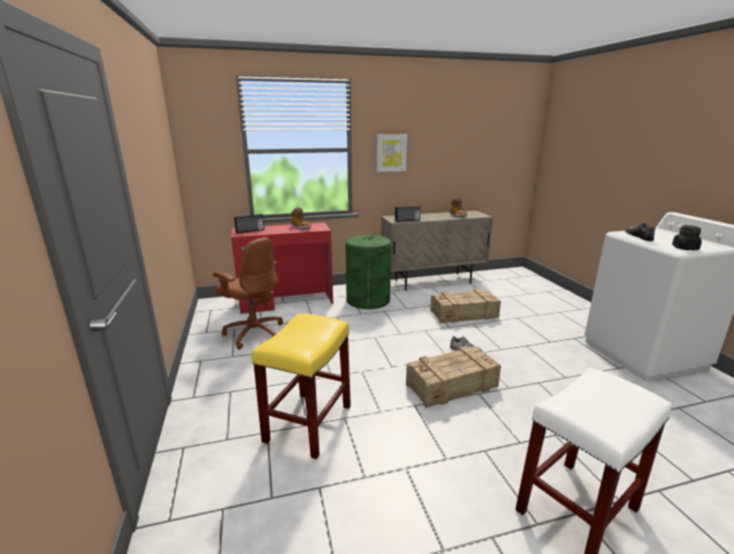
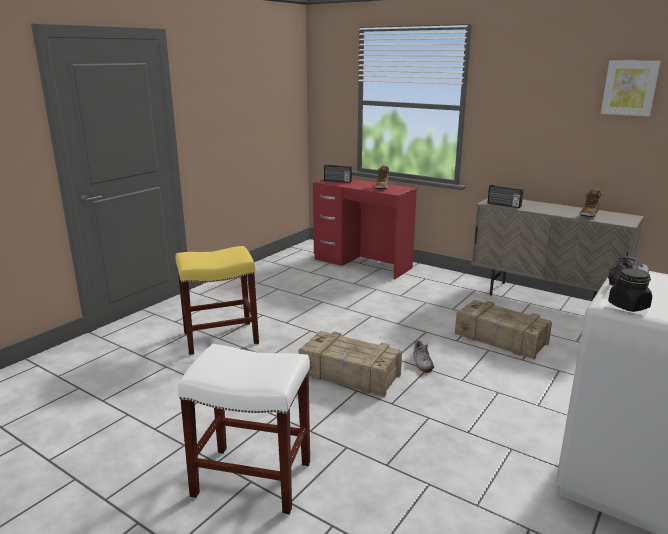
camera: 50 degrees right, 0 degrees up
brown office chair [213,237,283,350] -> none
green trash can [345,235,392,309] -> none
picture [376,134,407,172] -> picture moved to [601,60,661,117]

